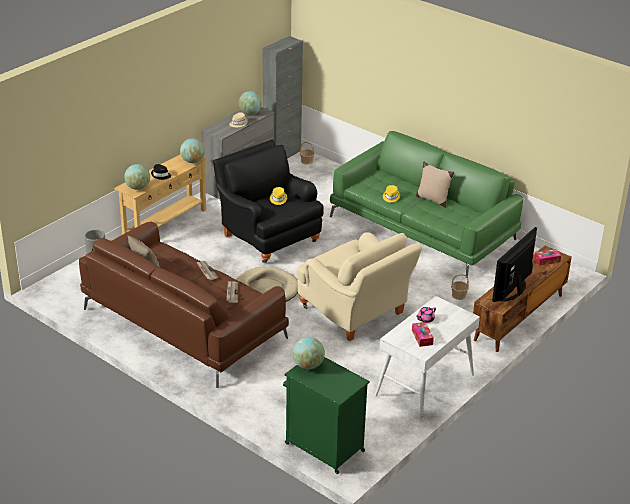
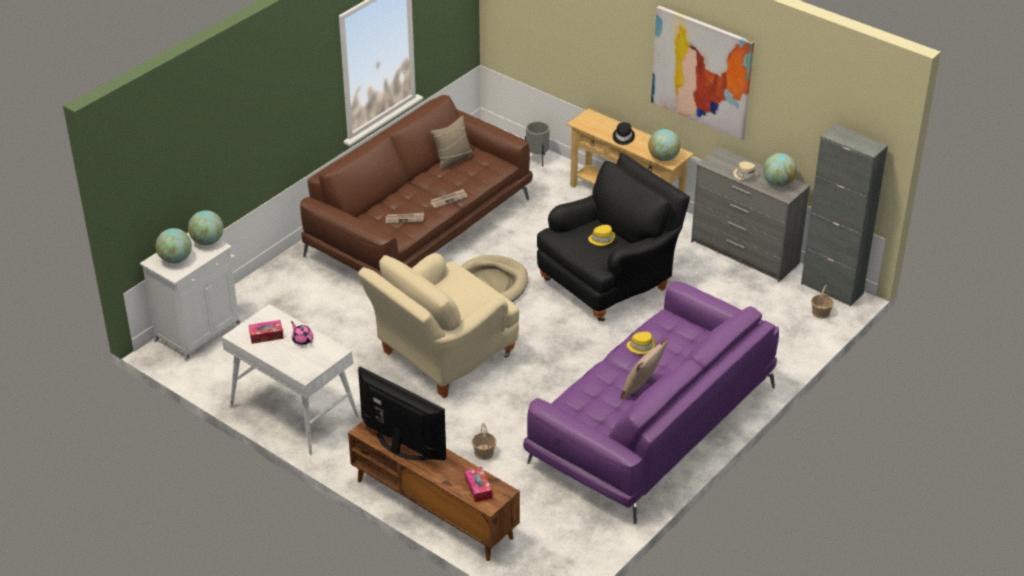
camera: 90 degrees right, 5 degrees up
globe [124,164,150,190] -> globe moved to [156,228,192,264]
green cabinet [283,357,370,474] -> white cabinet [140,232,240,361]
green sofa [330,131,524,278] -> purple sofa [523,281,779,524]
none -> picture [651,6,754,140]

